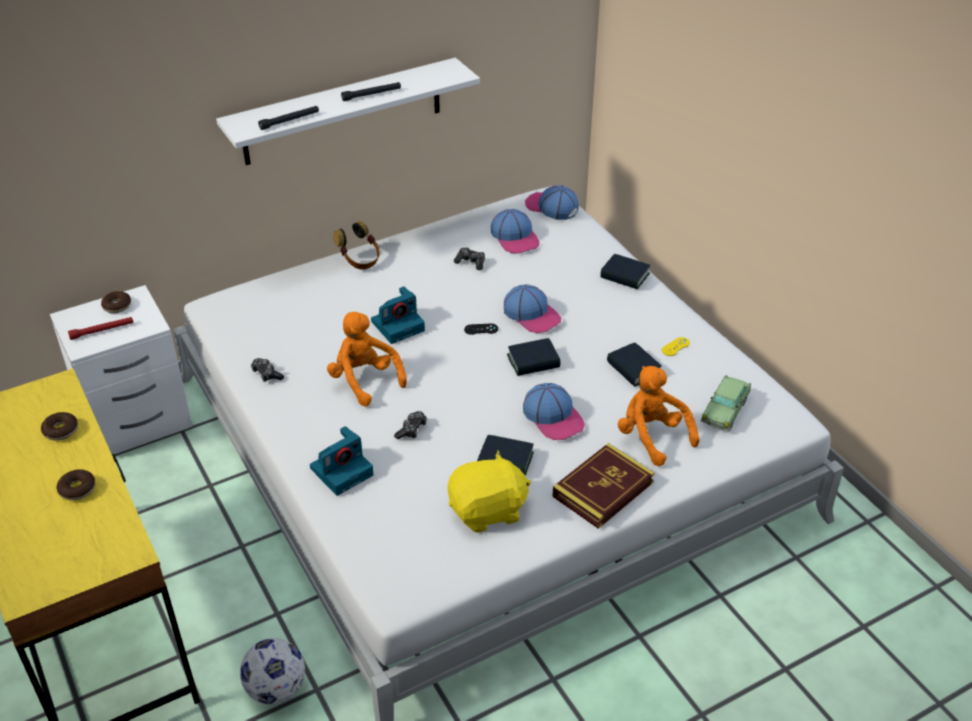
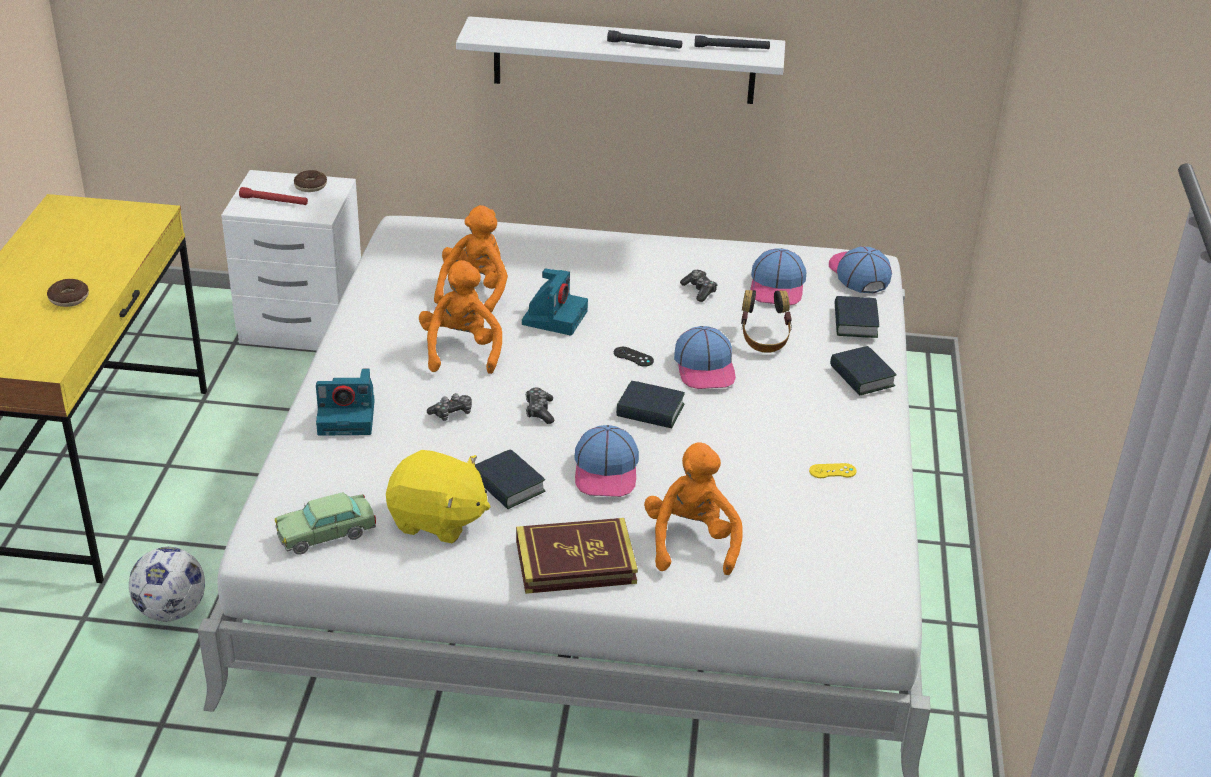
camera: 35 degrees right, 5 degrees down
donut [41,412,78,441] -> none
game controller [251,358,284,382] -> game controller moved to [525,387,554,424]
black flashlight [258,106,319,130] -> black flashlight moved to [694,35,770,49]
headphones [333,221,380,270] -> headphones moved to [741,290,792,353]
camera [371,286,425,344] -> camera turned 75 degrees counterclockwise [522,269,588,336]
book [607,343,662,387] -> book moved to [835,296,879,338]
toy car [701,375,751,431] -> toy car moved to [275,492,376,555]
none -> orange plush toy [434,205,508,313]

